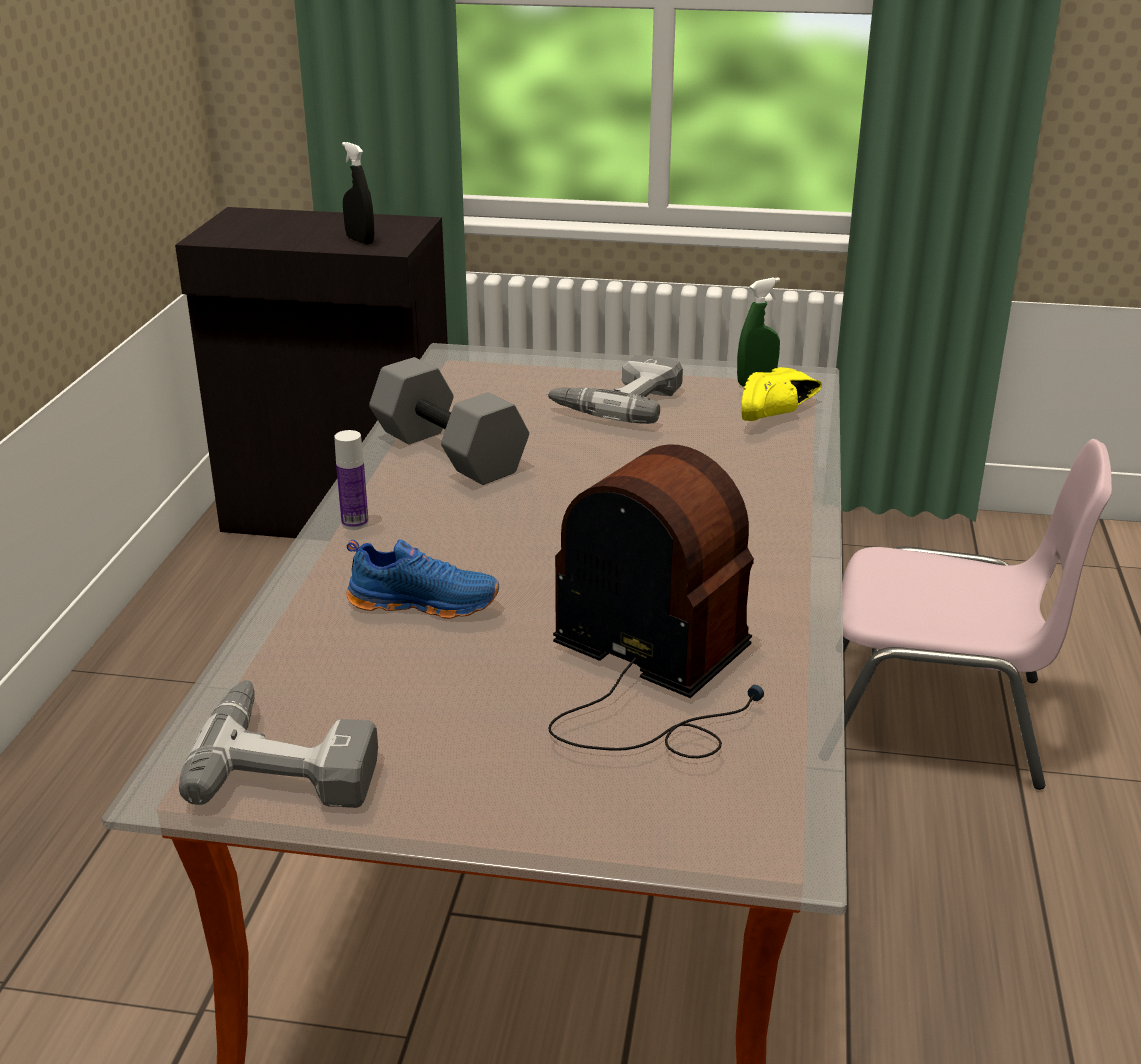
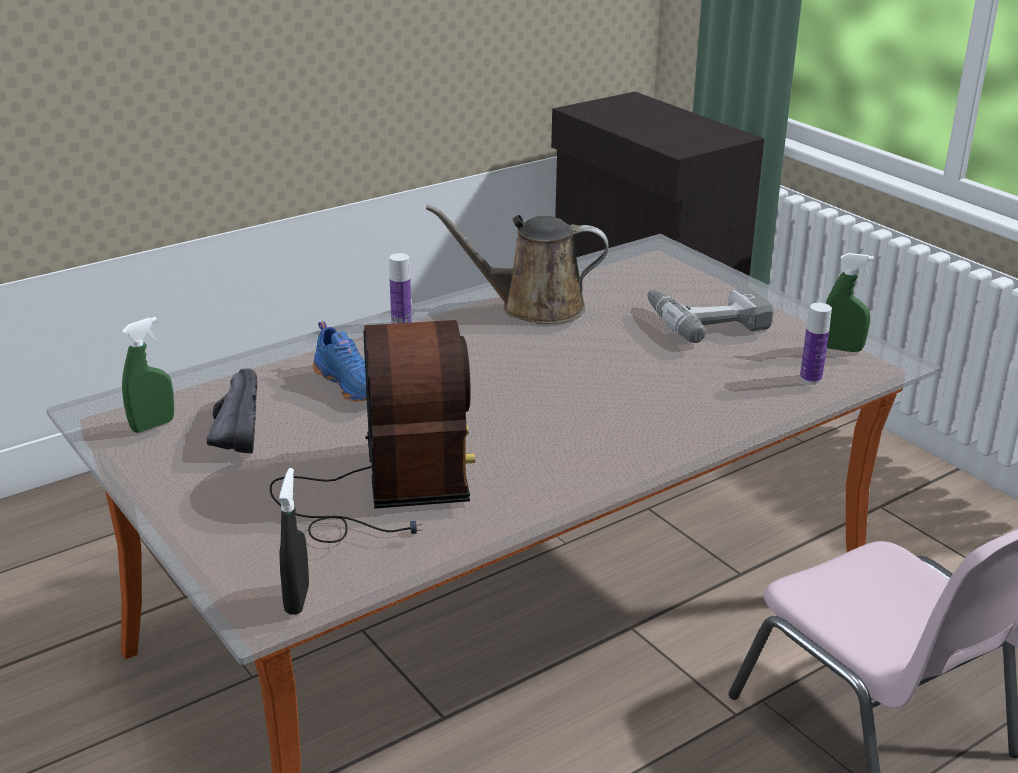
camera: 45 degrees right, 0 degrees up
power drill [179,680,378,808] -> green spray bottle [122,317,174,433]
black spray bottle [342,142,374,245] -> black spray bottle moved to [279,468,309,615]
grey dumbbell [369,357,529,485] -> brown watering can [426,204,609,324]
yellow shoe [741,367,822,421] -> bottle [800,303,832,384]
none -> black shoe [207,369,257,454]

